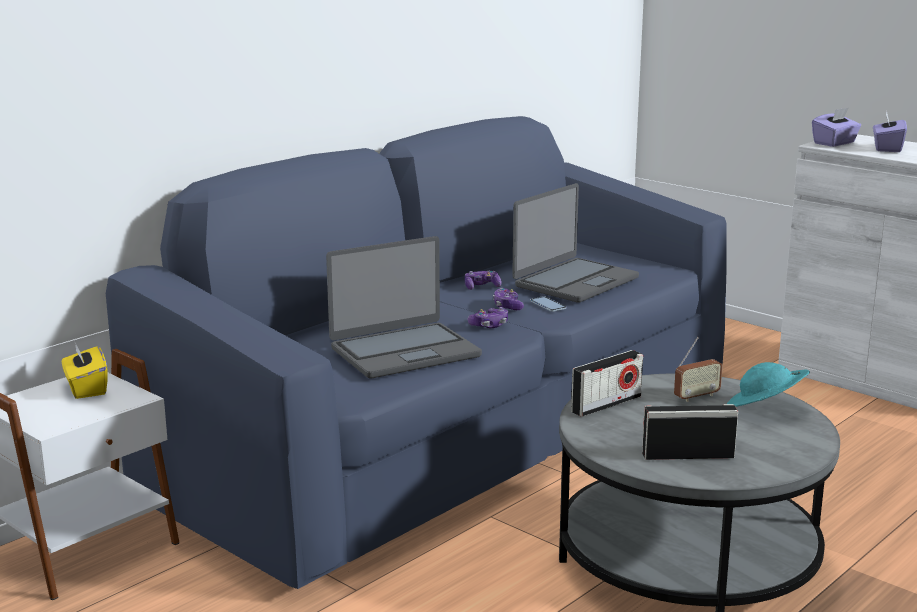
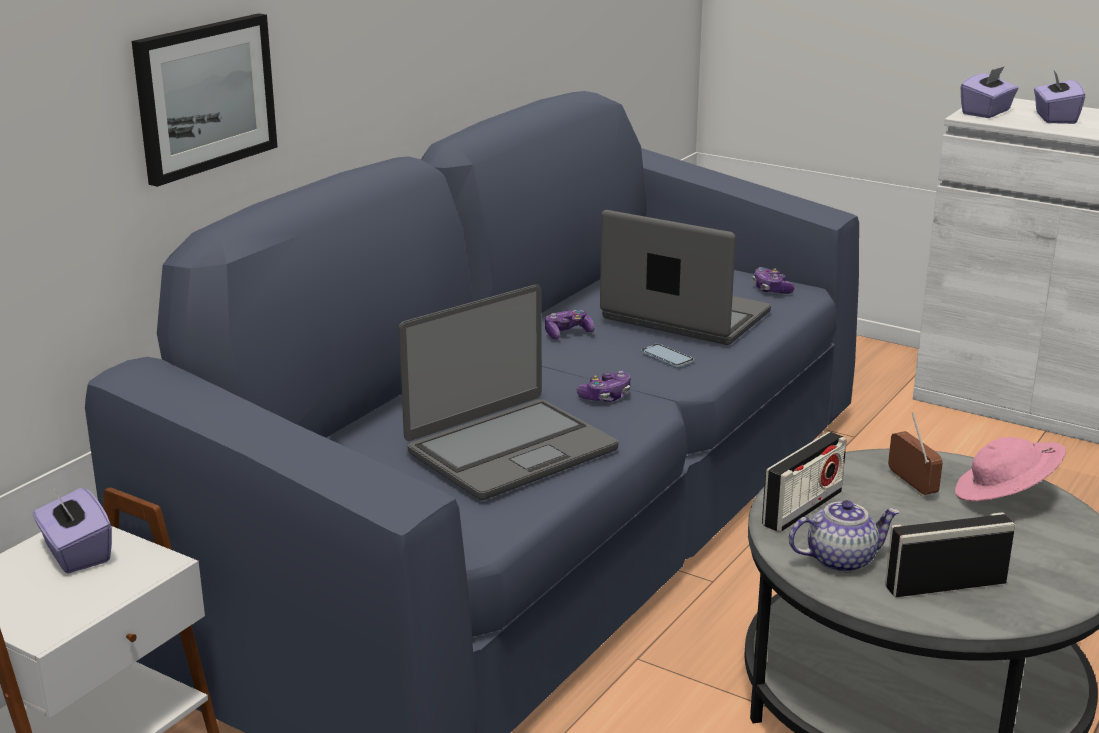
camera: 10 degrees left, 5 degrees up
yellow tissue box [62,342,107,399] -> purple tissue box [33,487,112,574]
game controller [493,288,524,310] -> game controller moved to [753,267,795,294]
laptop [512,183,639,303] -> laptop turned 90 degrees counterclockwise [600,210,771,345]
radio [674,337,723,402] -> radio turned 75 degrees counterclockwise [888,412,943,496]
turquoise hat [727,362,810,407] -> pink hat [955,437,1066,502]
none -> picture [132,13,278,187]
none -> teapot [789,500,900,573]

